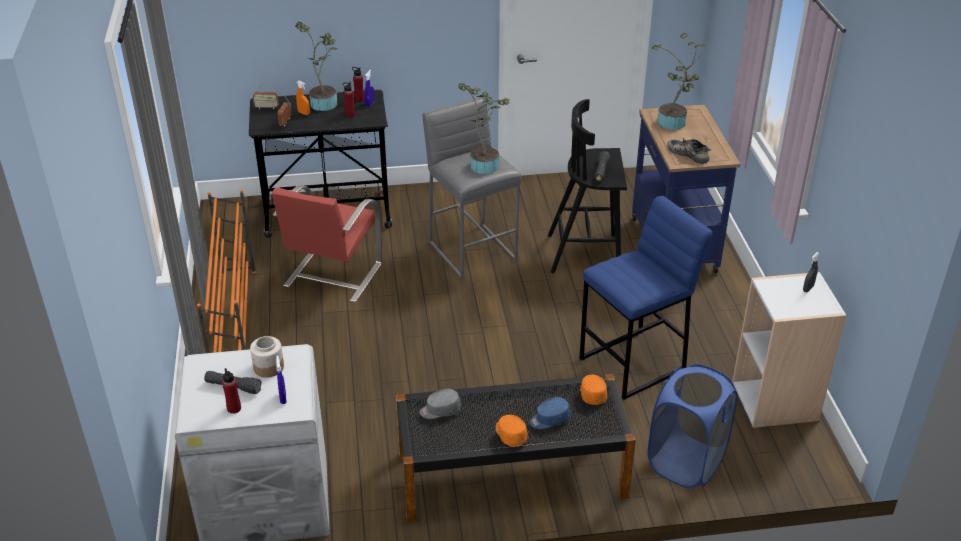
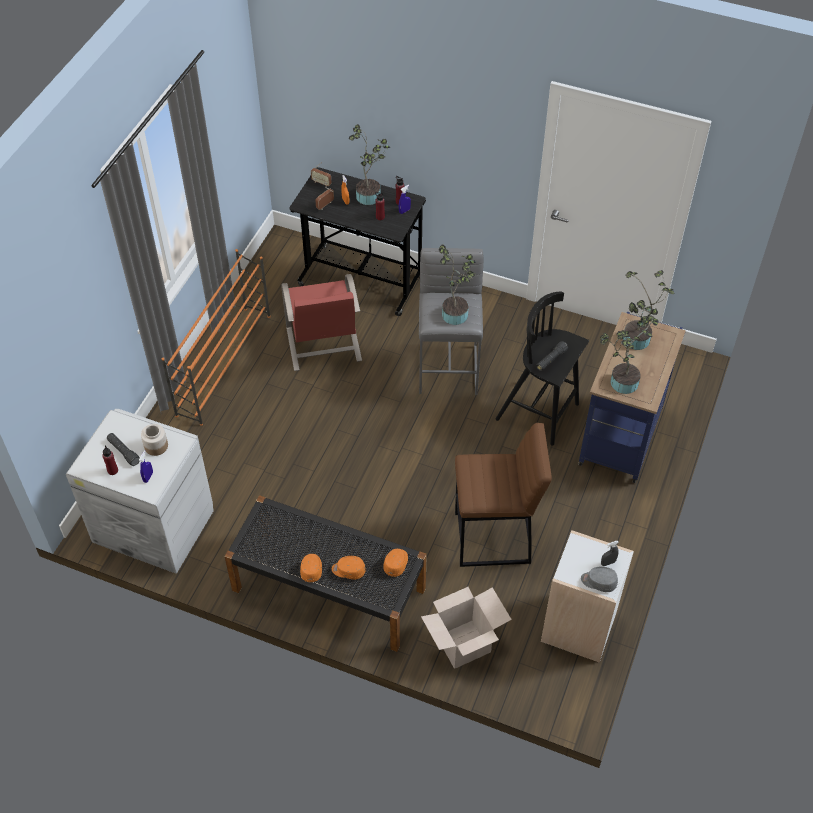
camera: 30 degrees right, 15 degrees up
red chair [272,186,382,302] -> red chair turned 60 degrees counterclockwise [281,274,362,371]
grey cap [420,389,461,419] -> grey cap moved to [581,567,618,592]
blue cap [529,397,570,429] -> orange cap [332,556,366,580]
blue stool [579,196,713,400] -> brown stool [455,423,552,567]
blue laundry basket [648,364,737,489] -> cardboard box [421,587,512,669]
shoe [667,138,711,164] -> potted plant [600,316,658,394]

